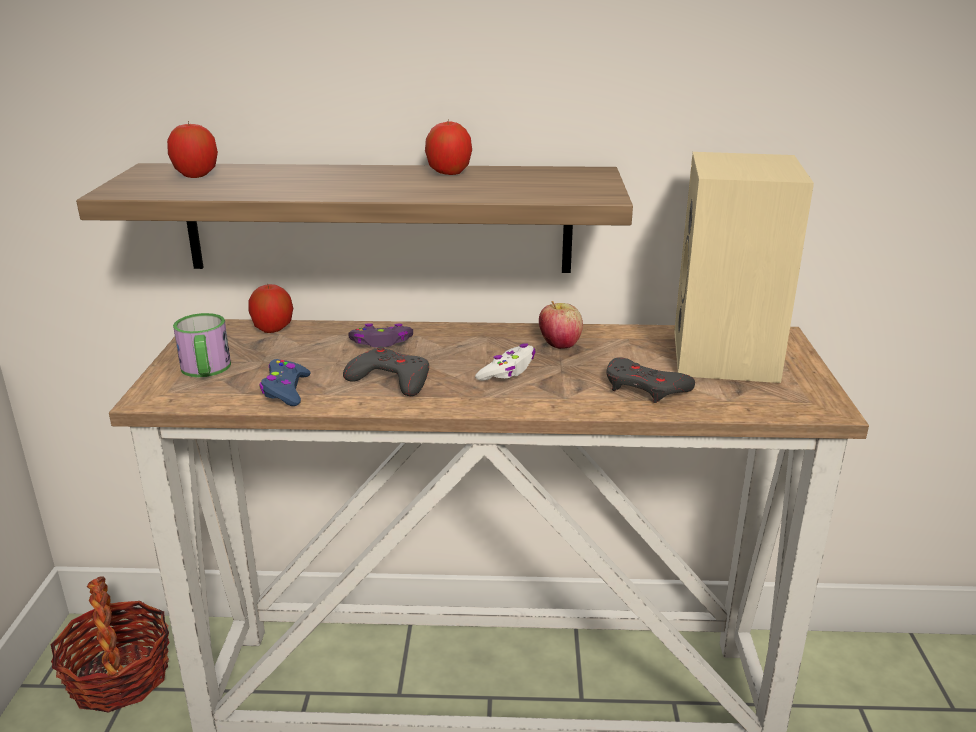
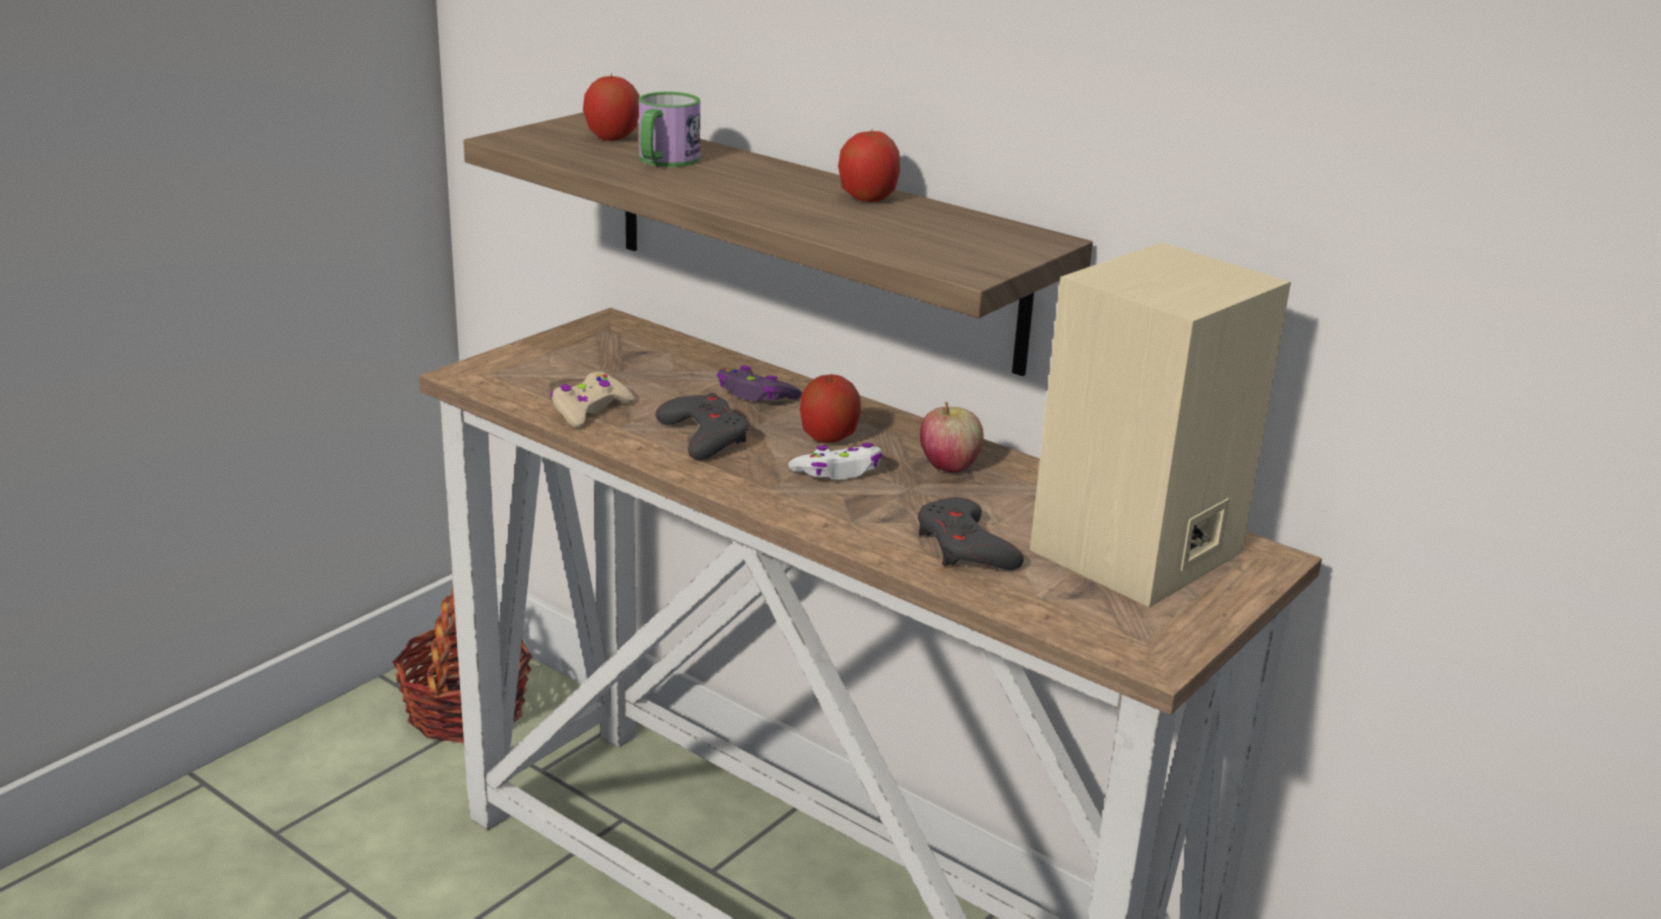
camera: 35 degrees right, 0 degrees up
mug [173,313,231,377] -> mug moved to [639,92,700,167]
apple [249,284,293,333] -> apple moved to [800,374,861,443]
blue game controller [259,359,311,406] -> beige game controller [550,372,635,428]

